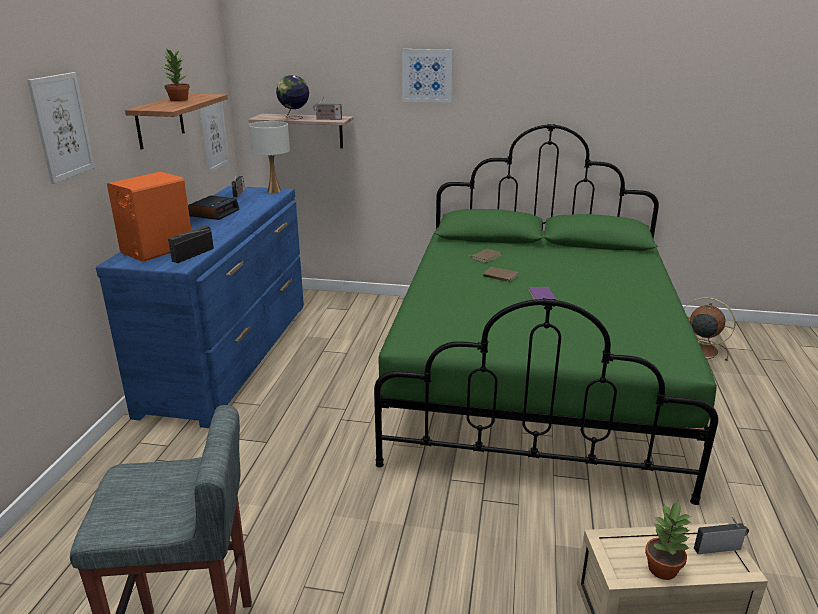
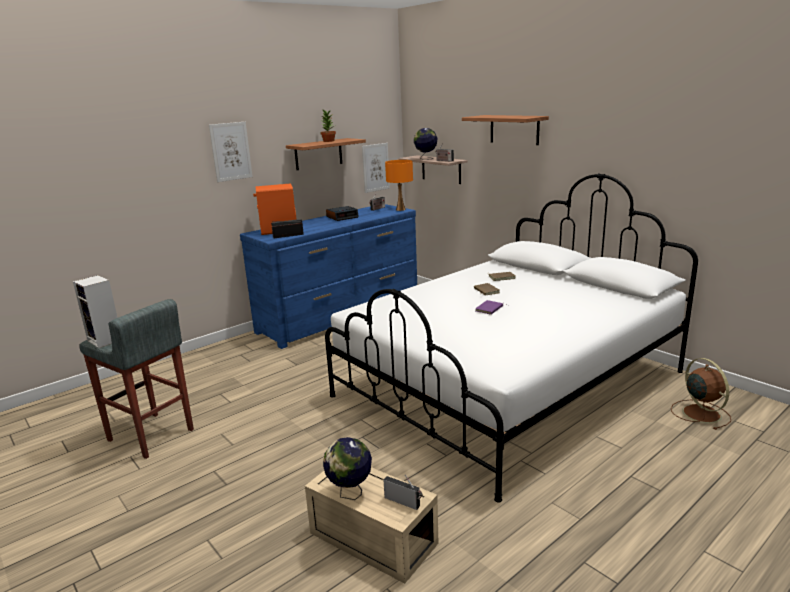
camera: 40 degrees right, 5 degrees down
white table lamp [249,121,290,193] -> orange table lamp [385,160,413,211]
green bed [374,124,718,505] -> white bed [325,173,698,503]
picture [402,49,453,103] -> shelf [462,115,549,145]
potted plant [645,501,692,580] -> globe [323,437,372,500]
none -> speaker [73,275,118,348]

